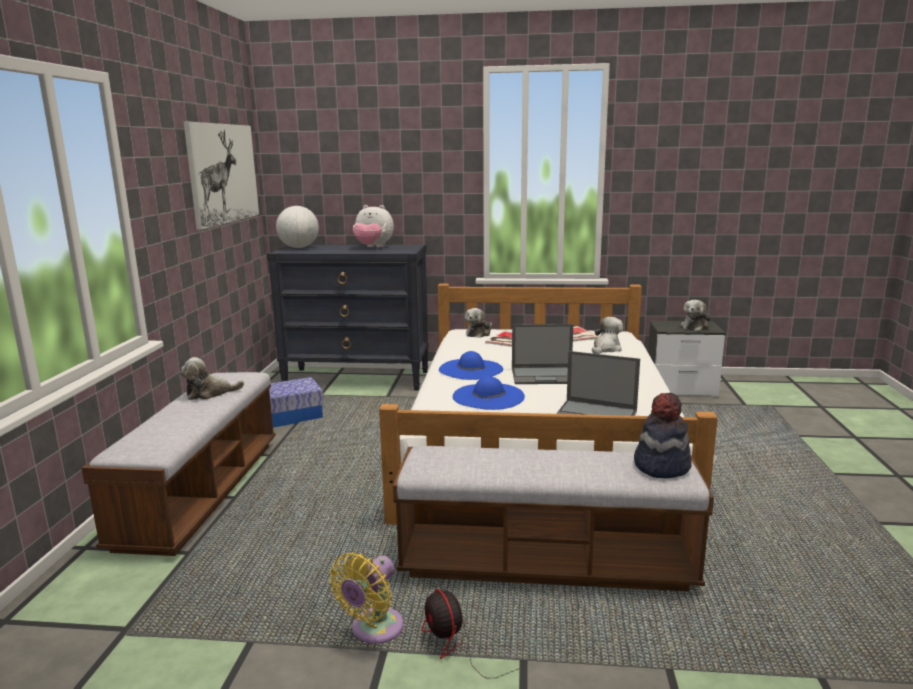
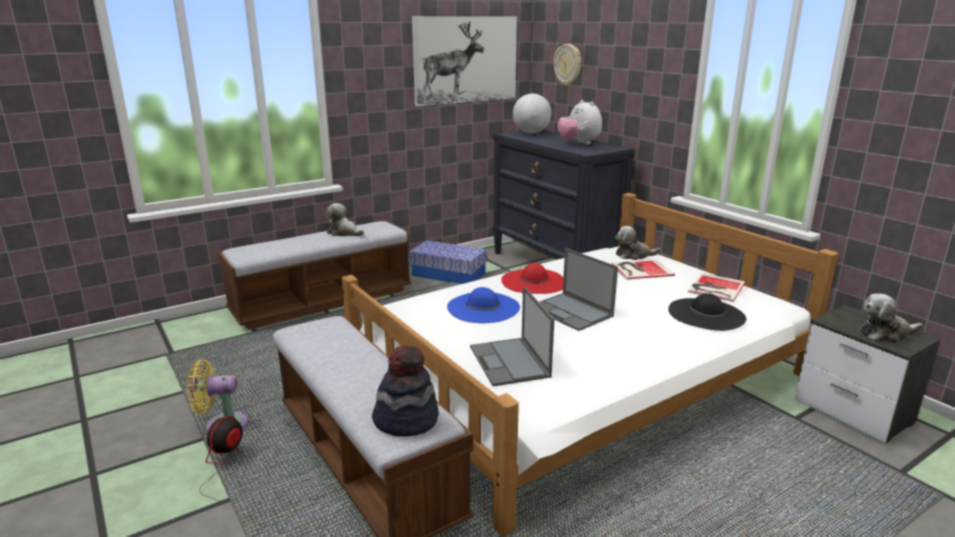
camera: 50 degrees right, 5 degrees up
blue hat [439,351,503,380] -> red hat [501,263,563,294]
plush toy [592,317,623,354] -> black hat [668,293,746,331]
none -> wall clock [554,44,581,86]

